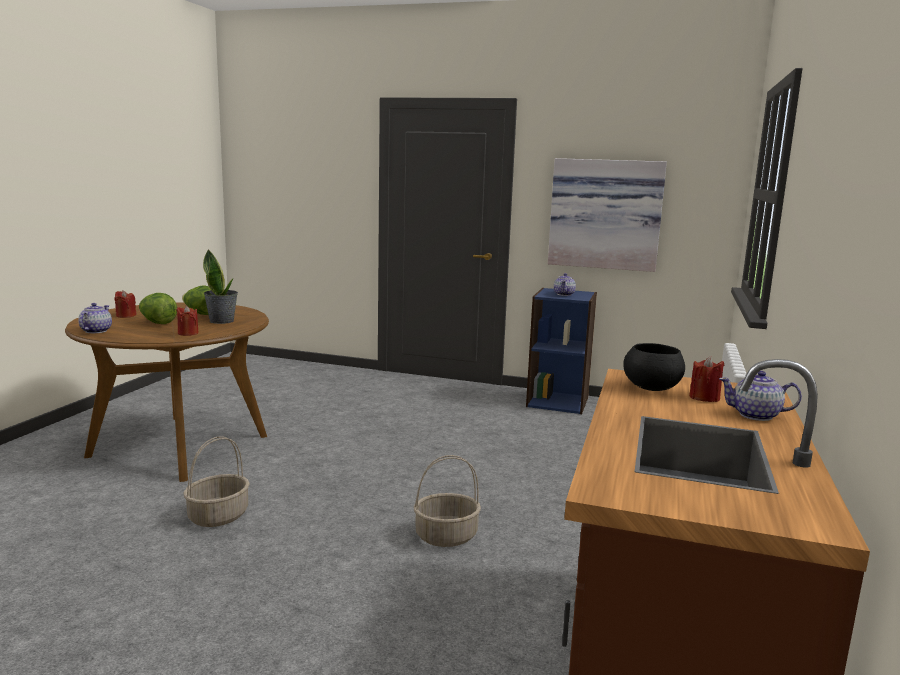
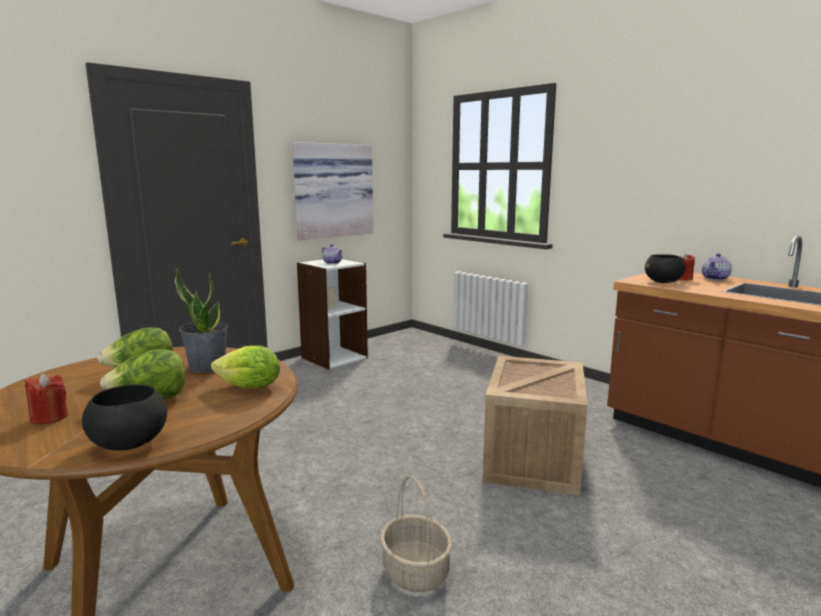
camera: 60 degrees left, 0 degrees up
teapot [78,303,112,333] -> black bowl [82,384,167,451]
red candle [176,306,199,336] -> lettuce [211,346,280,388]
basket [414,455,481,547] -> crate [483,356,588,496]
blue bookcase [526,288,597,414] -> white bookcase [297,258,368,370]

